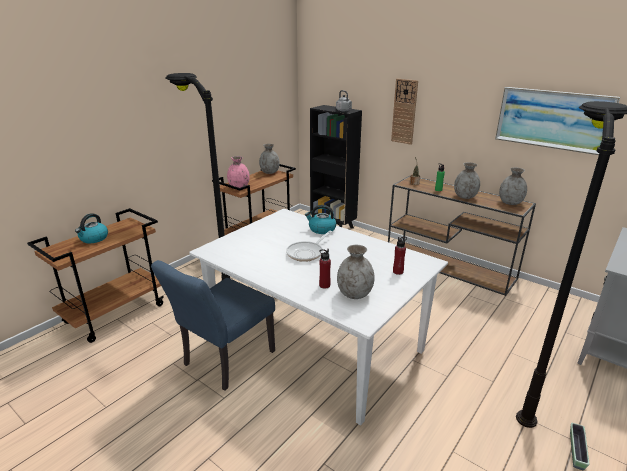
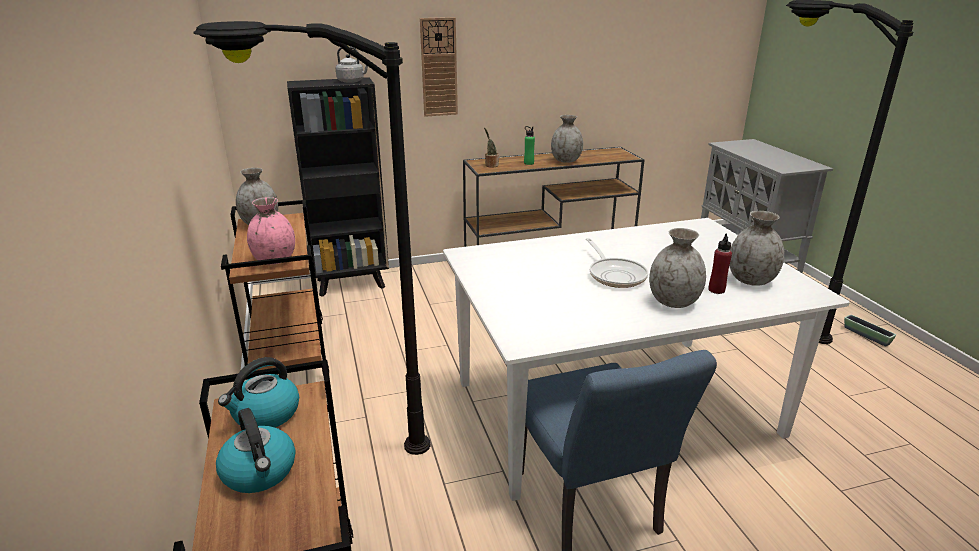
camera: 55 degrees left, 0 degrees up
kettle [305,205,336,234] -> kettle moved to [218,357,299,428]
red bottle [393,236,407,275] -> none
picture [495,87,620,155] -> none
grey vase [499,167,527,205] -> grey vase moved to [649,228,706,308]

